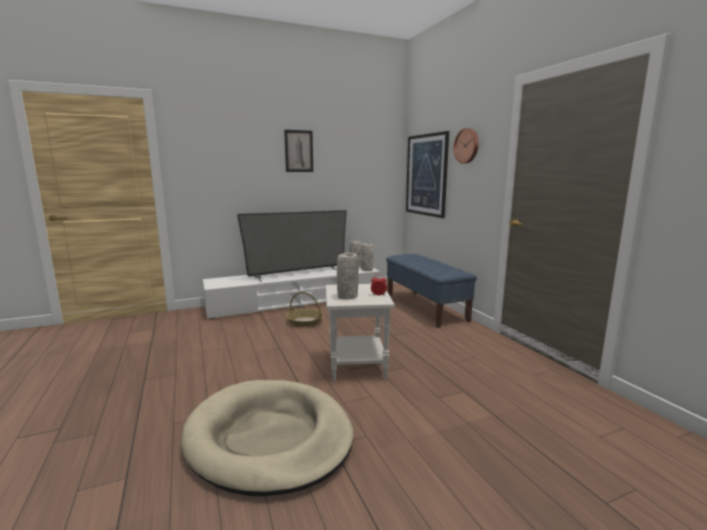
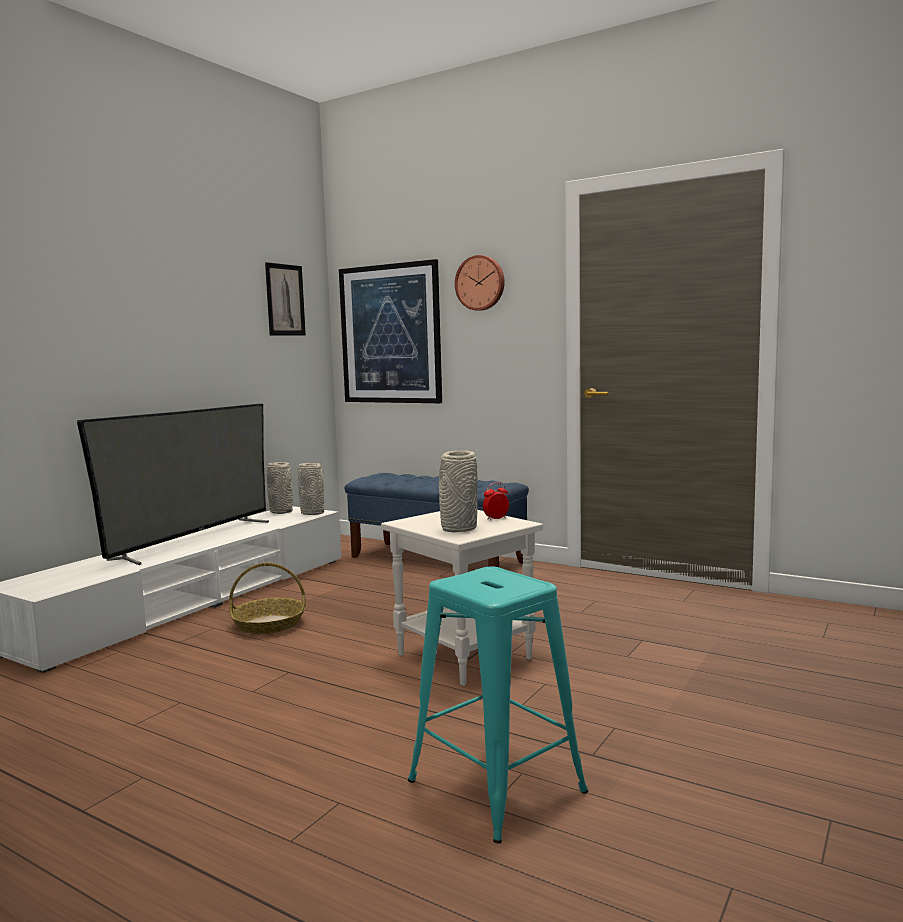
camera: 35 degrees left, 5 degrees down
beige dog bed [181,380,354,496] -> turquoise stool [408,567,588,844]
picture [284,130,313,172] -> picture moved to [265,262,306,335]

